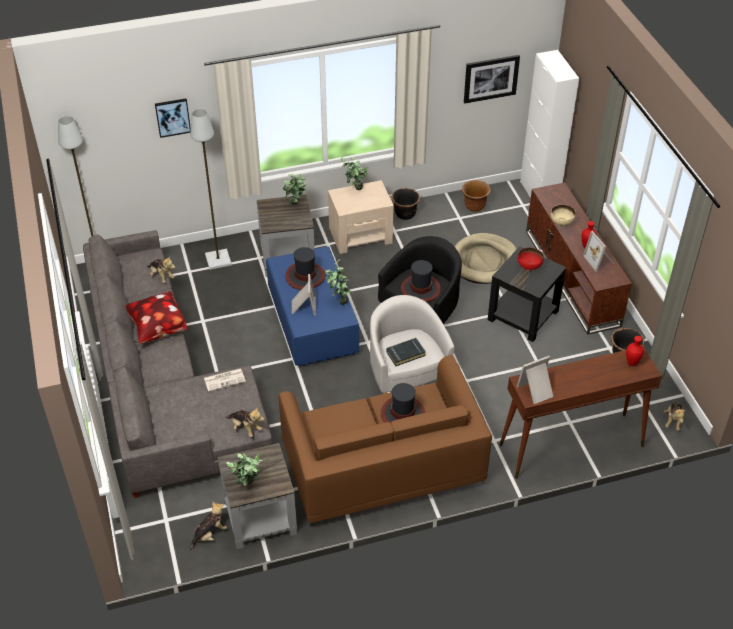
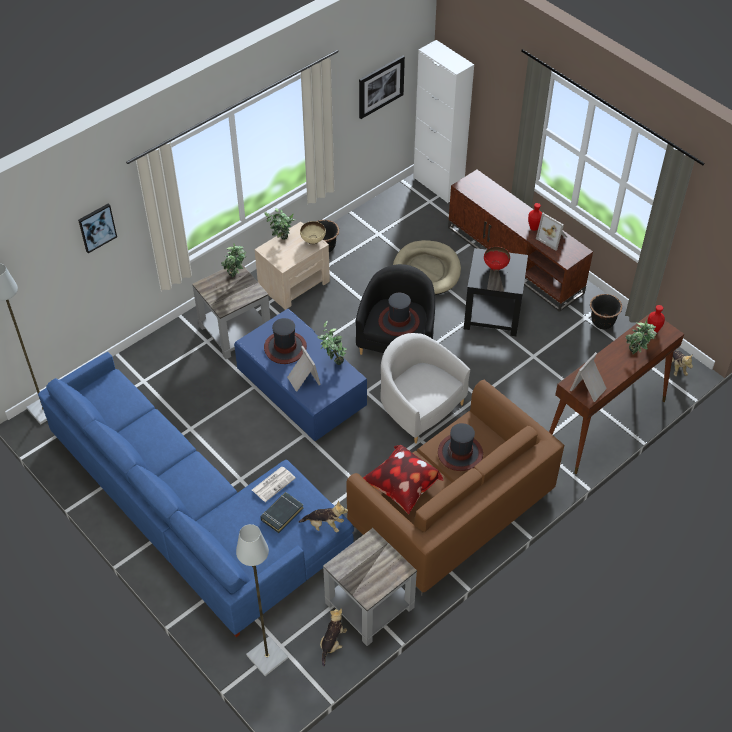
camera: 25 degrees left, 5 degrees up
grey sofa [83,230,273,498] -> blue sofa [38,352,354,637]
pillow [125,291,187,344] -> pillow moved to [363,445,444,514]
plush toy [147,256,175,283] -> none
grey floor lamp [190,109,232,270] -> grey floor lamp moved to [236,524,288,676]
potted plant [226,453,263,486] -> potted plant moved to [625,319,657,354]
black book [386,338,426,366] -> black book moved to [260,492,304,533]
brown planter [462,180,491,212] -> none
beige bowl [551,204,576,227] -> beige bowl moved to [300,221,326,245]

